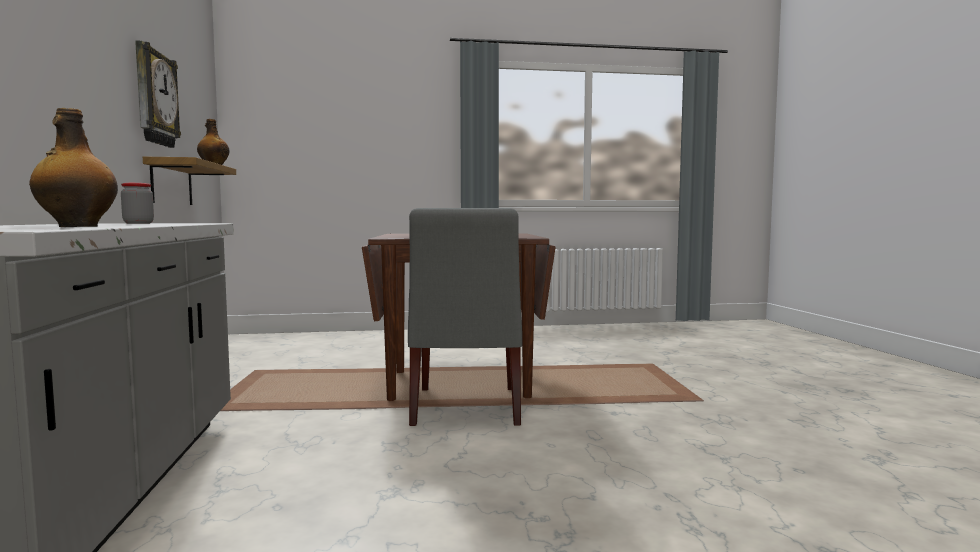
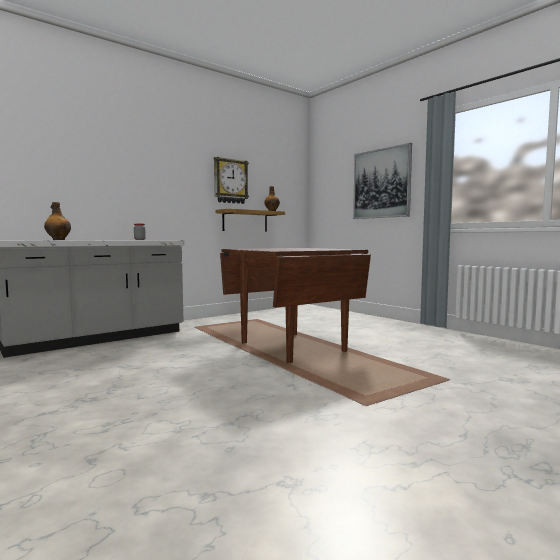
camera: 60 degrees right, 0 degrees up
grey chair [408,208,522,426] -> none
none -> picture [353,143,412,219]

